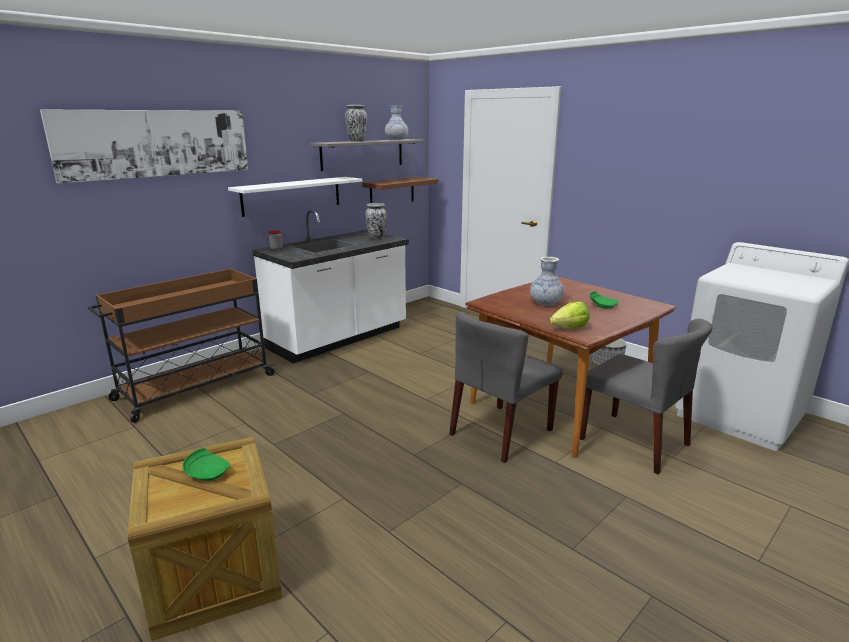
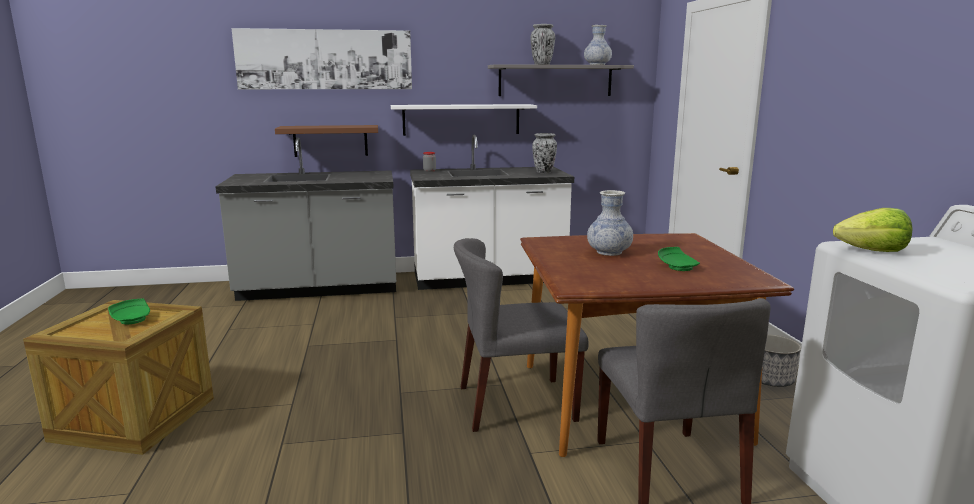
camera: 35 degrees right, 5 degrees down
brown cart [88,269,275,423] -> grey counter [215,137,396,301]
brown shelf [362,177,439,203] -> brown shelf moved to [275,125,378,157]
lettuce [550,301,590,329] -> lettuce moved to [833,208,912,252]

